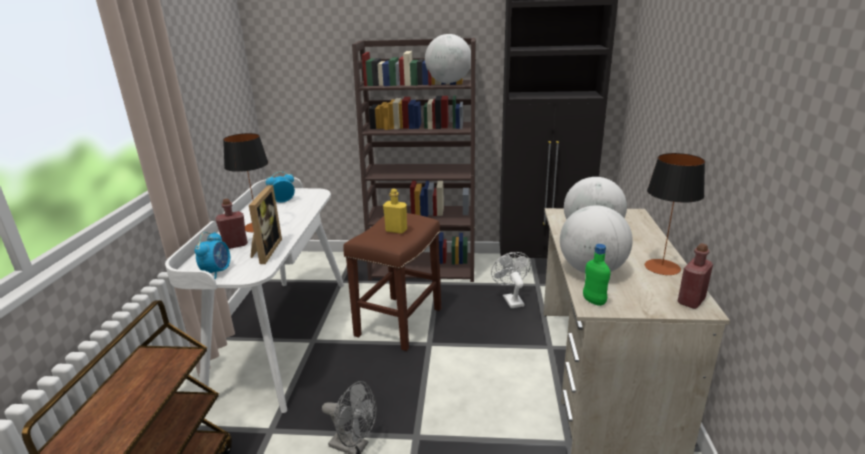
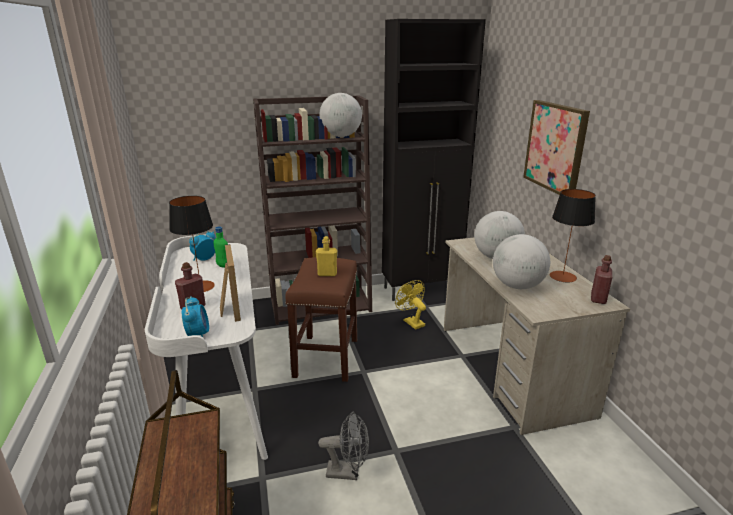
camera: 20 degrees left, 0 degrees up
white fan [491,252,531,308] -> yellow fan [395,280,426,329]
green bottle [583,244,610,306] -> green bottle moved to [213,226,228,268]
none -> picture [523,100,590,195]

